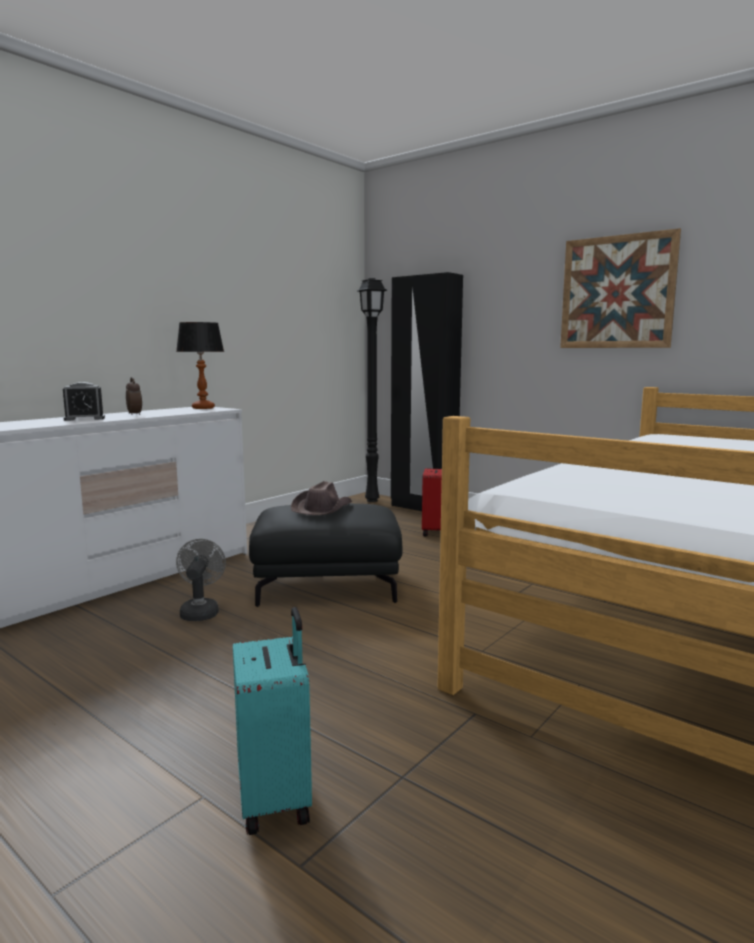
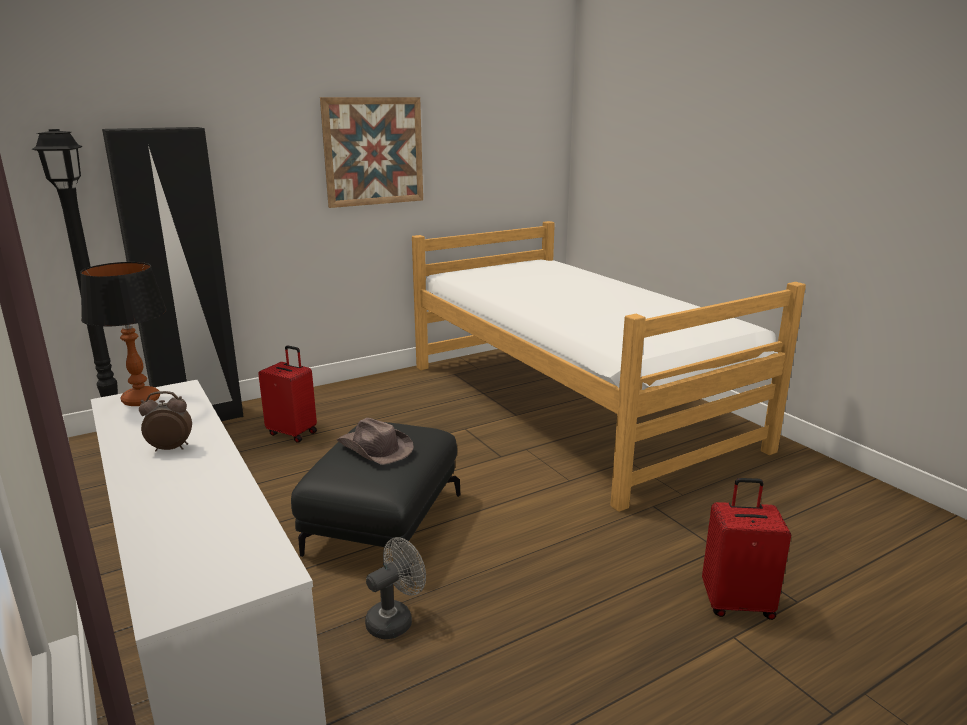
camera: 70 degrees left, 10 degrees up
alarm clock [63,382,105,421] -> none
grey fan [176,539,226,621] -> grey fan turned 120 degrees clockwise [365,537,426,639]
turquoise suitcase [233,607,312,835] -> red suitcase [702,478,791,620]

